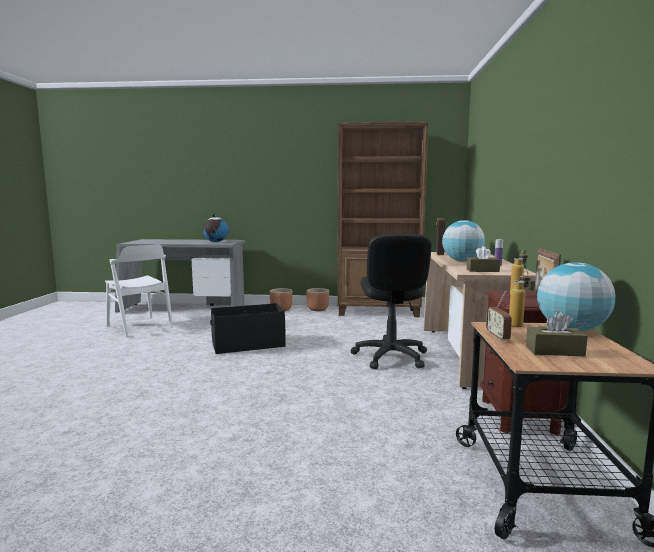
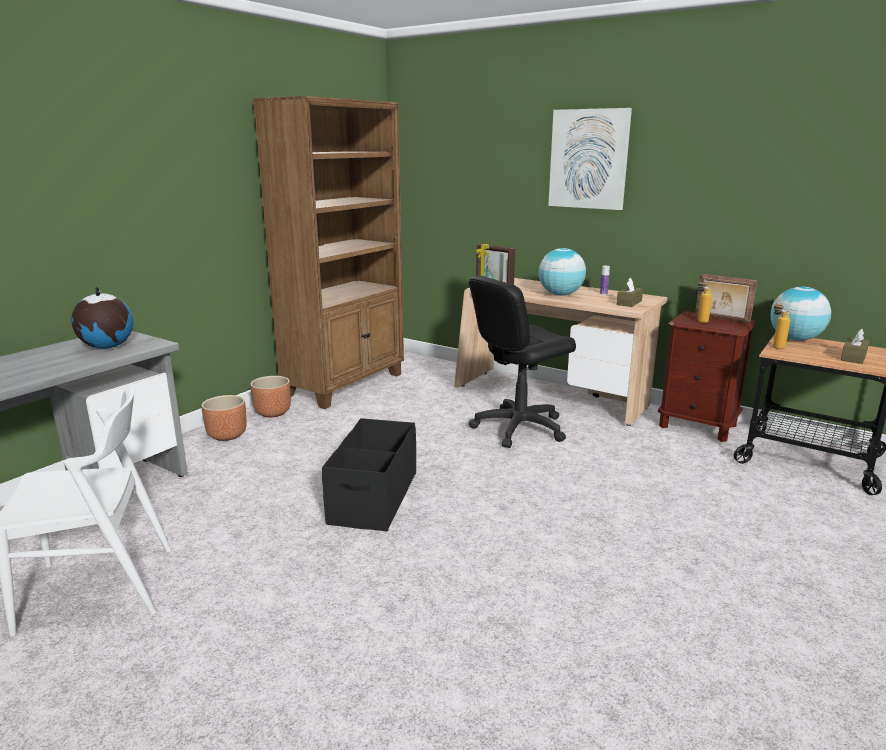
camera: 60 degrees left, 10 degrees up
black office chair [351,234,432,369] -> black office chair turned 120 degrees clockwise [469,276,576,448]
radio [486,291,512,341] -> none
none -> picture [548,108,632,210]

